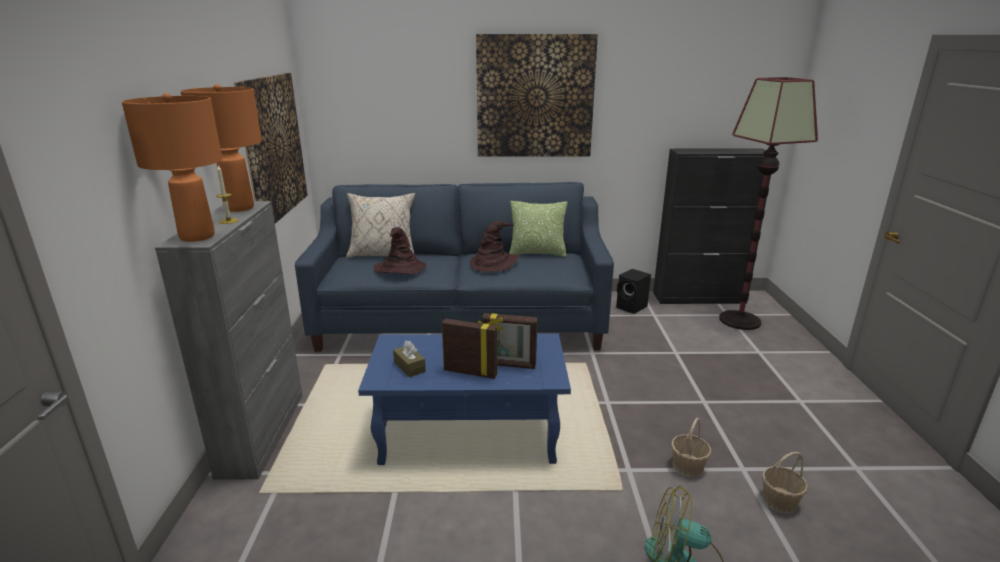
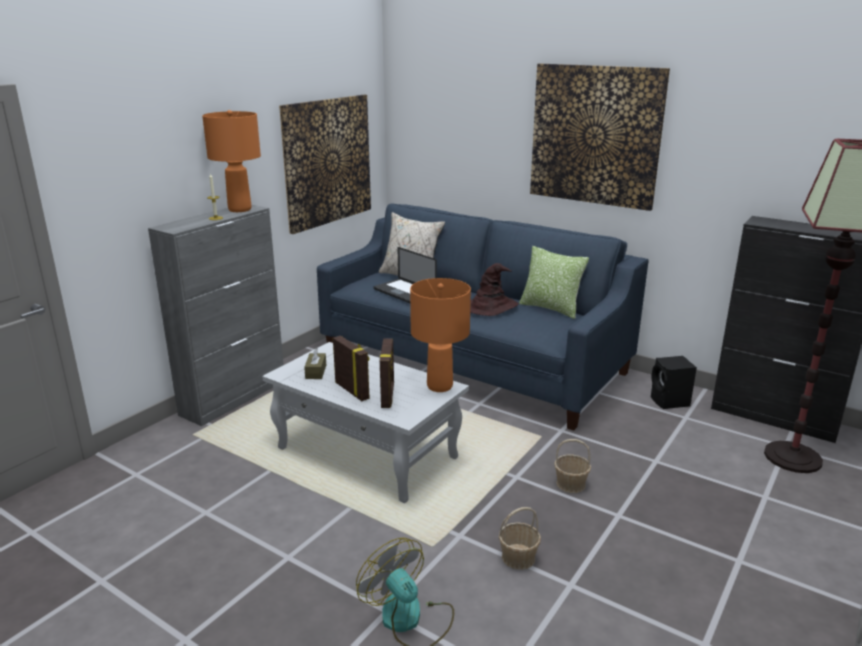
camera: 35 degrees right, 0 degrees up
orange table lamp [122,93,222,242] -> orange table lamp moved to [410,278,471,392]
blue coffee table [358,333,571,465] -> white coffee table [262,342,469,503]
brown hat [374,227,426,274] -> laptop [374,247,437,303]
picture frame [482,313,537,369] -> picture frame turned 135 degrees counterclockwise [380,339,394,408]
basket [762,452,808,514] -> basket moved to [554,439,591,493]

